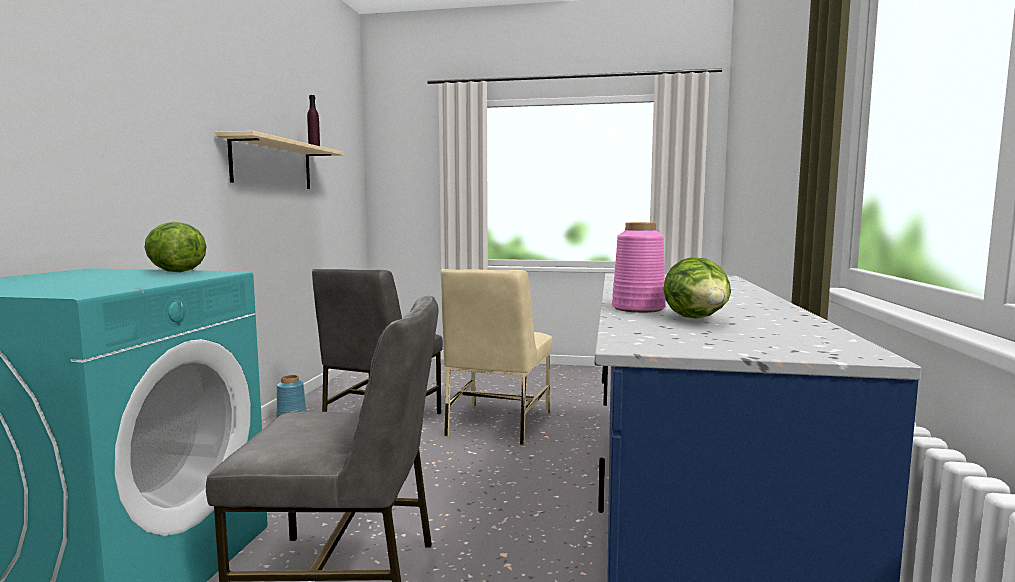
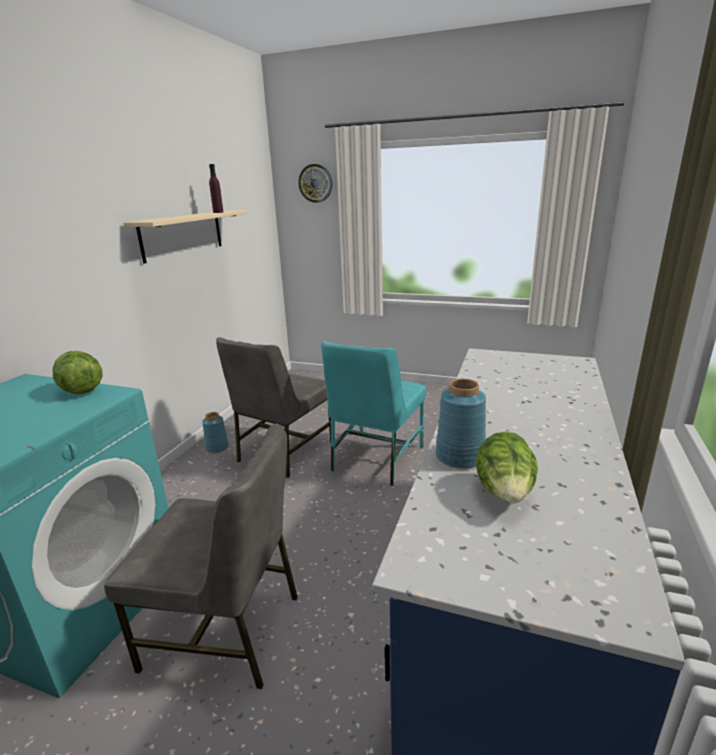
camera: 10 degrees right, 15 degrees up
beige chair [440,269,552,445] -> turquoise chair [321,341,426,486]
pink vase [612,222,666,313] -> blue vase [436,379,486,469]
none -> wall clock [299,164,332,203]

